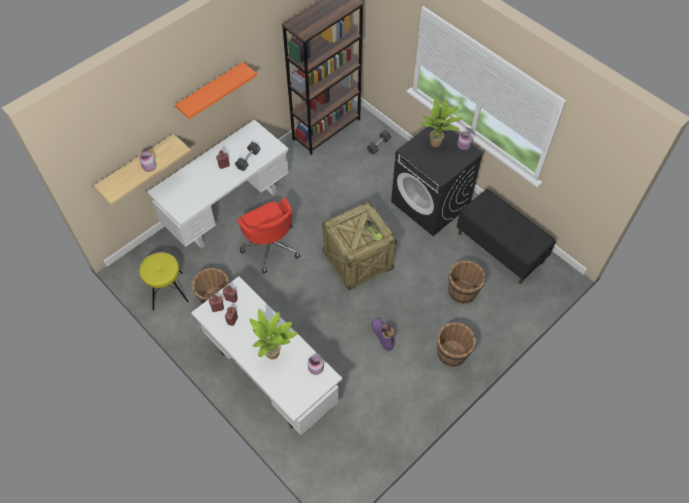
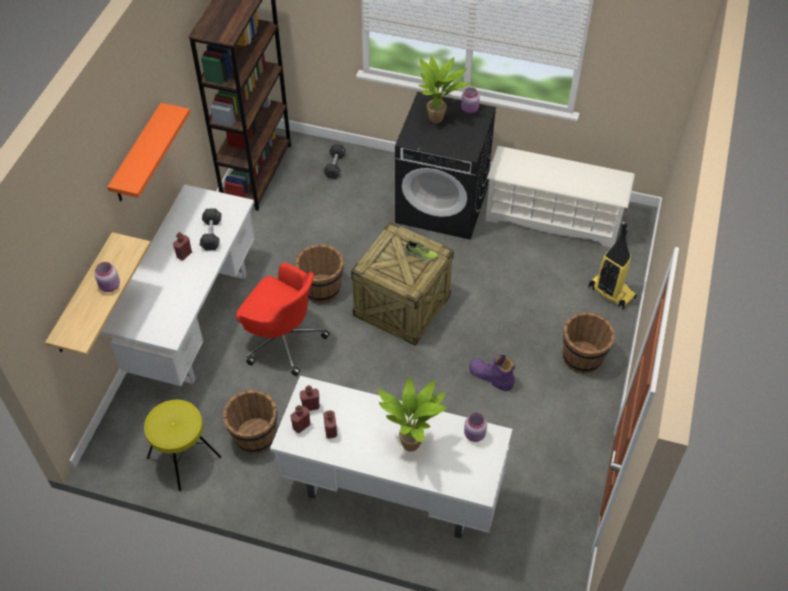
camera: 30 degrees left, 5 degrees down
brown bucket [448,260,486,304] -> brown bucket moved to [295,244,344,303]
black bench [456,189,555,284] -> white shoe rack [485,146,635,248]
none -> vacuum cleaner [588,220,637,310]

